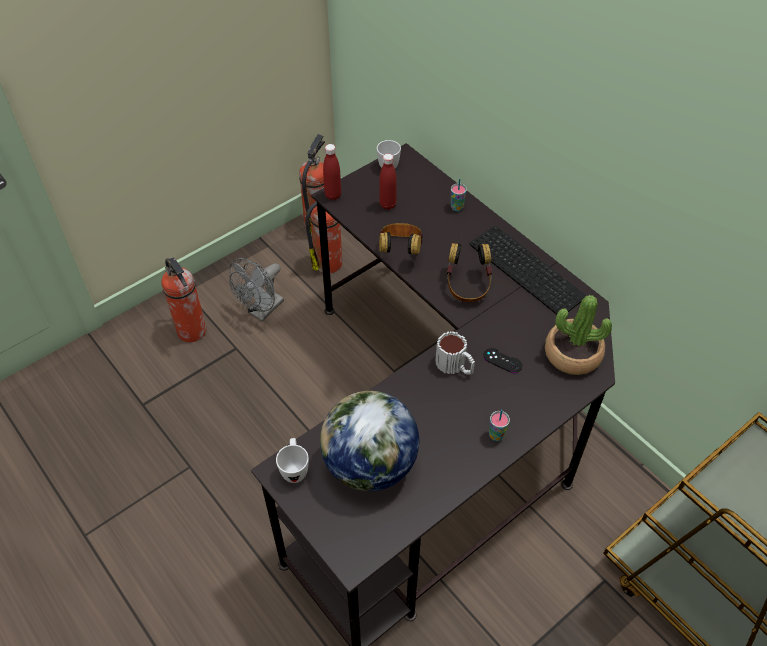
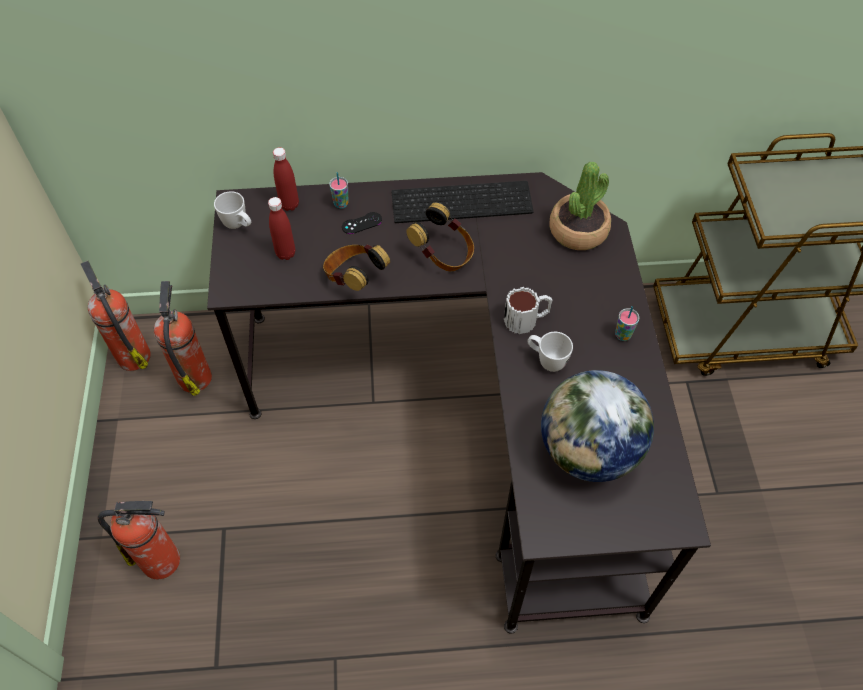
camera: 55 degrees left, 5 degrees up
grey fan [229,258,284,321] -> none
white mug [276,438,309,483] -> white mug moved to [527,332,573,372]
red bottle [323,144,341,200] -> red bottle moved to [273,147,299,211]
black game controller [483,348,522,373] -> black game controller moved to [342,212,382,234]

